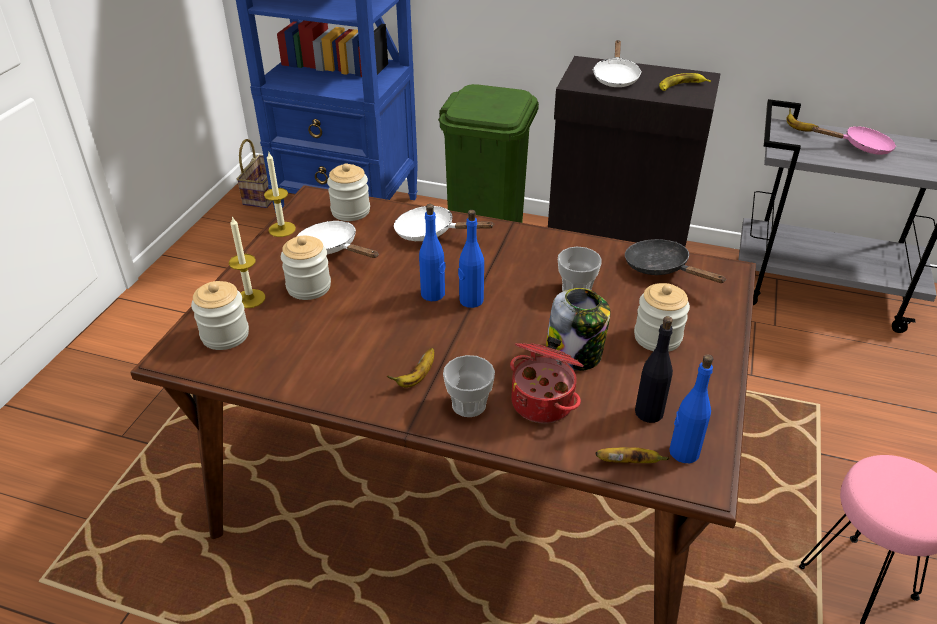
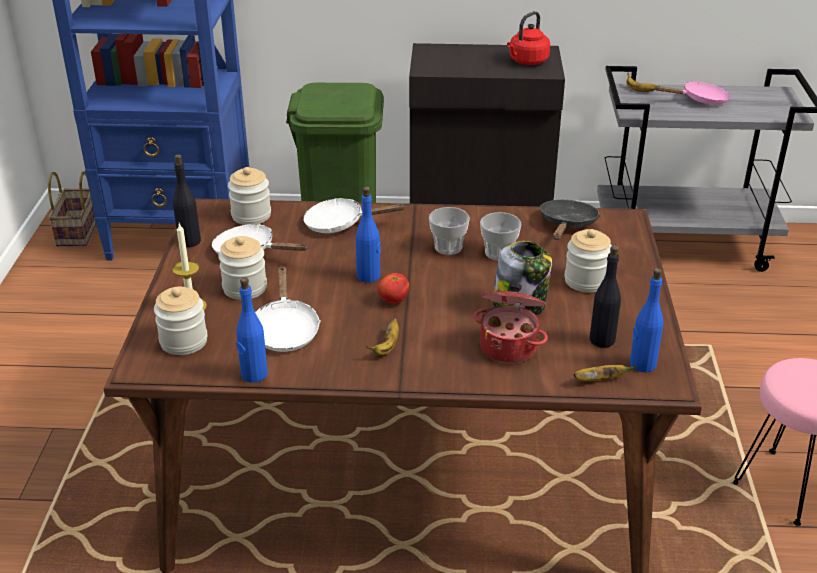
camera: 15 degrees left, 5 degrees down
candle [264,151,296,237] -> black bottle [173,155,201,247]
cup [443,355,495,417] -> cup moved to [429,207,470,255]
blue bottle [458,210,484,308] -> blue bottle moved to [236,277,268,383]
white frying pan [592,40,642,87] -> white frying pan moved to [255,266,321,352]
black frying pan [625,239,726,283] -> black frying pan turned 75 degrees clockwise [540,200,600,240]
banana [659,73,711,91] -> red kettle [507,11,550,65]
none -> tomato [377,273,409,304]

